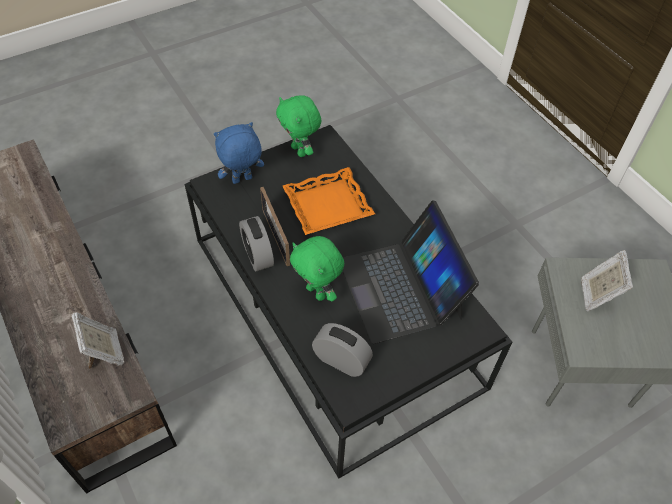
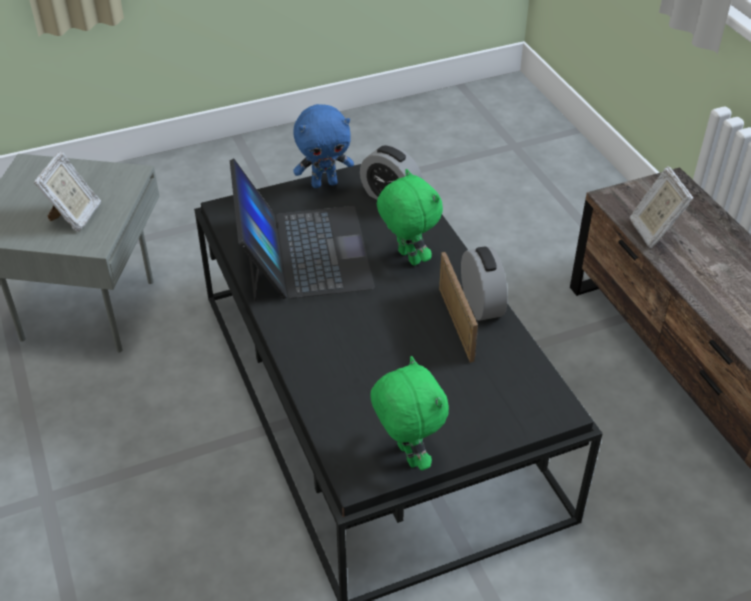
camera: 170 degrees left, 10 degrees down
blue plush toy [214,122,264,184] -> blue plush toy moved to [293,104,354,188]
orange tray [282,167,375,235] -> none

